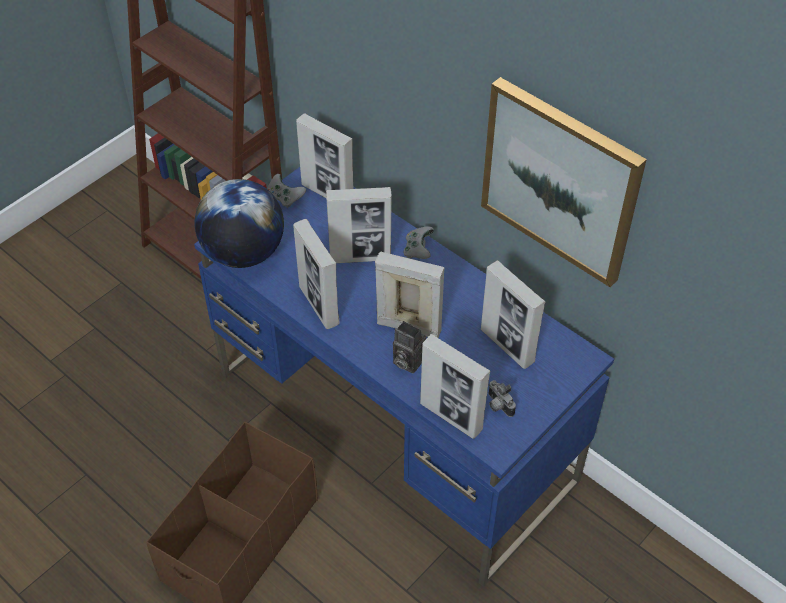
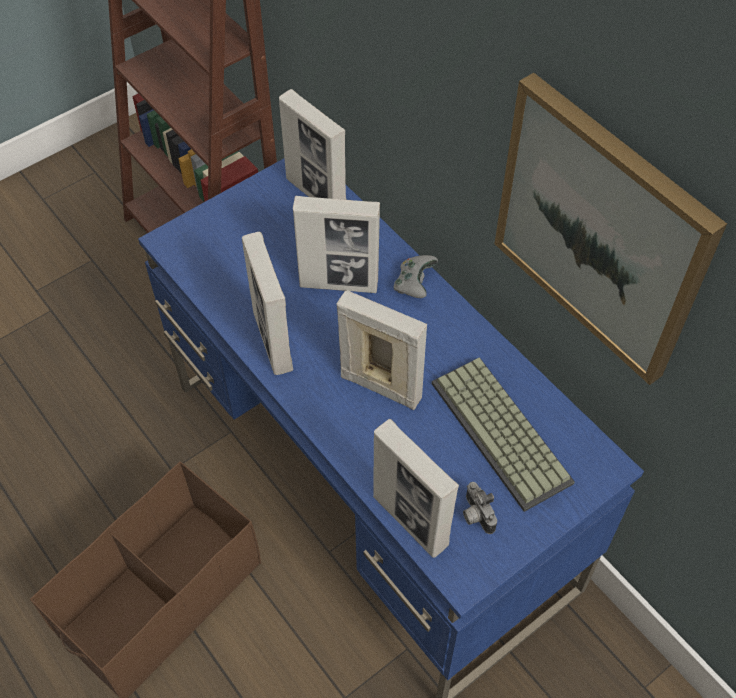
camera: 10 degrees right, 5 degrees up
globe [195,179,284,268] -> none
grey game controller [267,174,306,208] -> none
camera [393,321,426,373] -> none
picture frame [481,260,545,369] -> keyboard [432,357,575,512]

